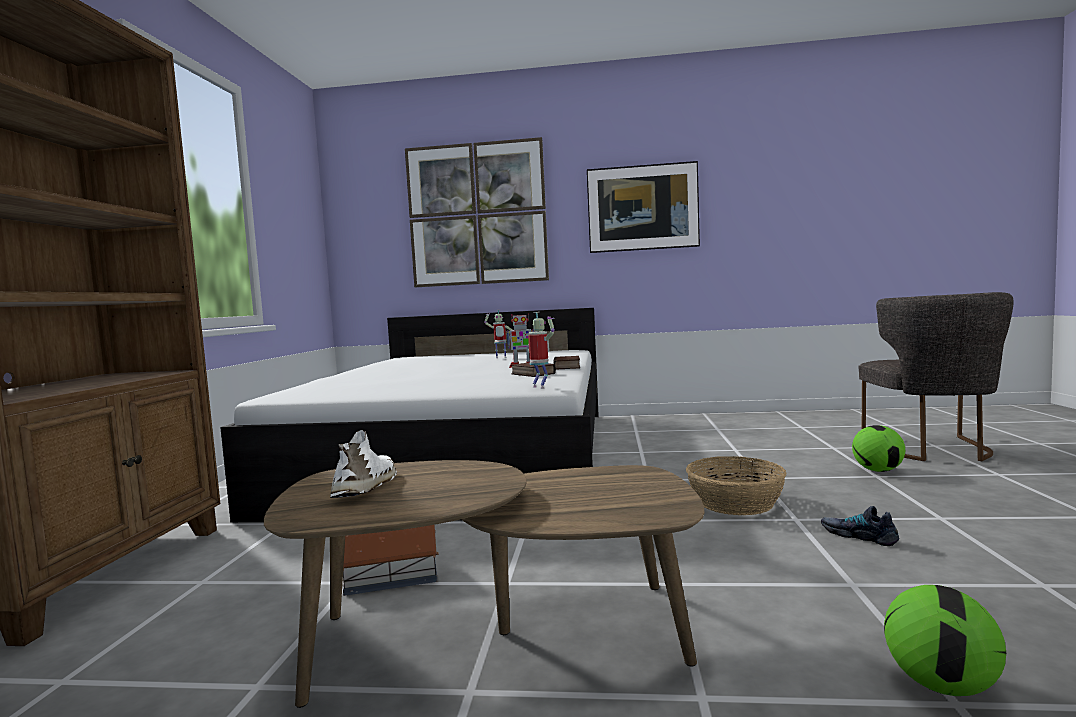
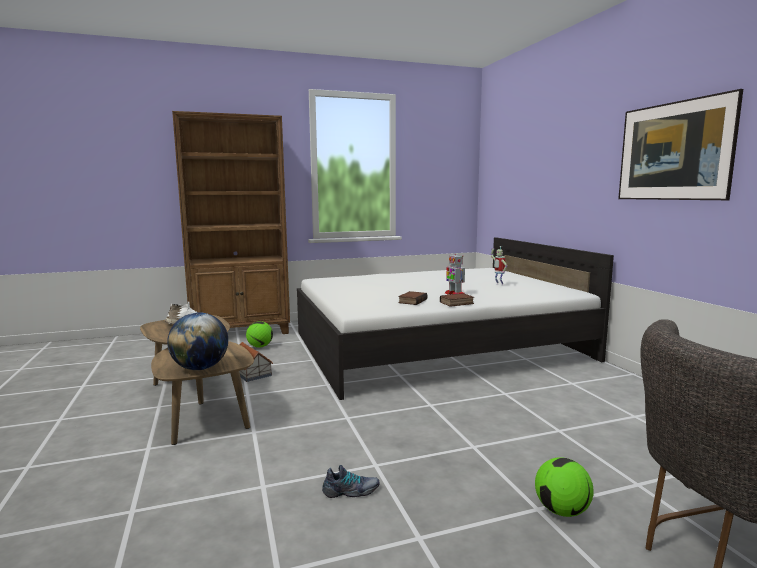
camera: 65 degrees right, 5 degrees up
picture [405,137,549,287] -> none
toy robot [527,312,555,389] -> none
basket [686,456,787,515] -> none
shoe [821,506,899,546] -> shoe turned 60 degrees clockwise [322,465,380,498]
football [884,585,1006,696] -> football moved to [246,321,273,348]
none -> globe [167,312,228,370]

